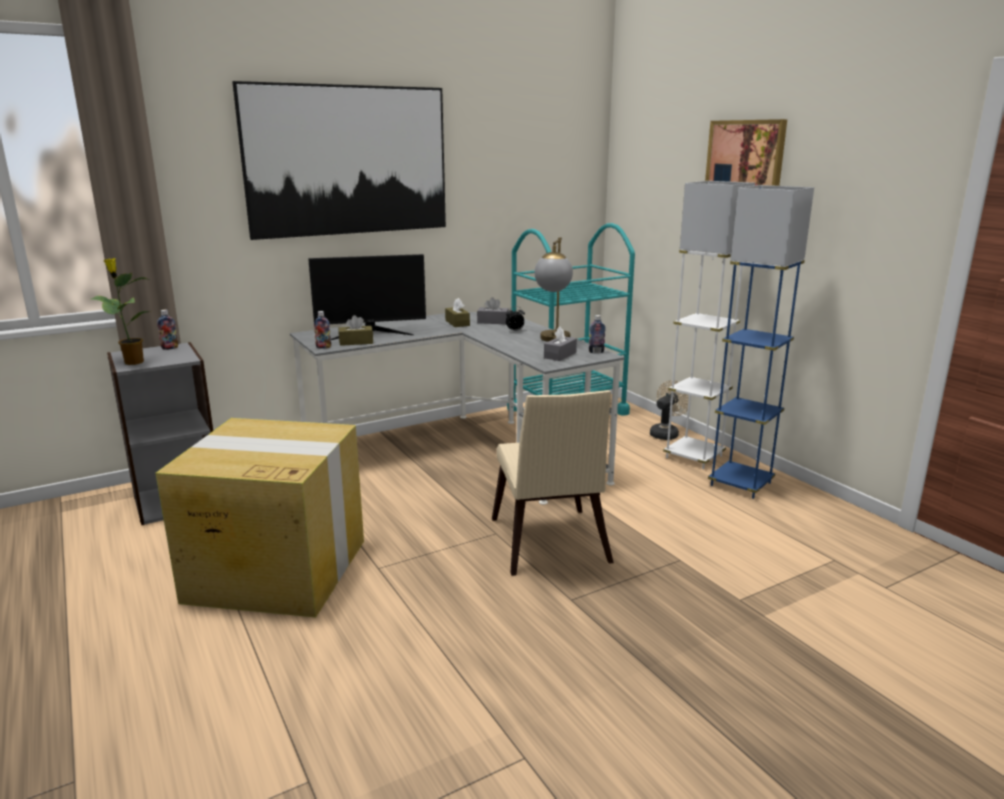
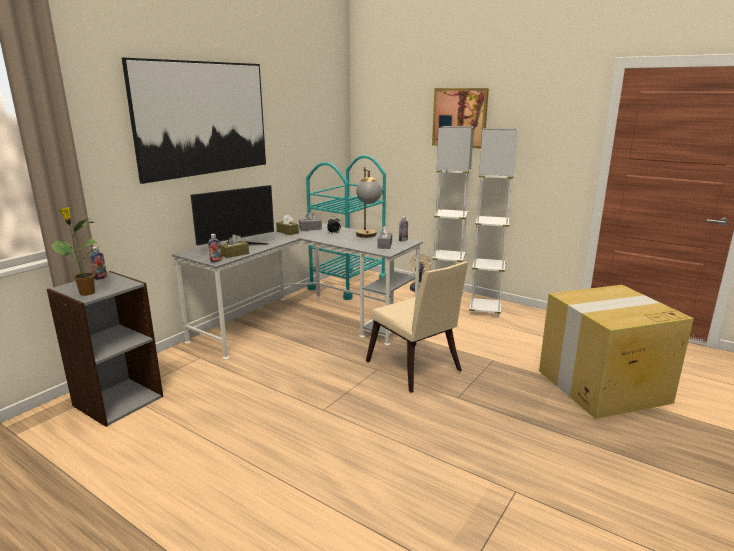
camera: 25 degrees left, 0 degrees up
cardboard box [155,418,364,617] -> cardboard box moved to [539,285,694,419]
blue floor lamp [708,185,814,499] -> white floor lamp [469,128,518,317]

